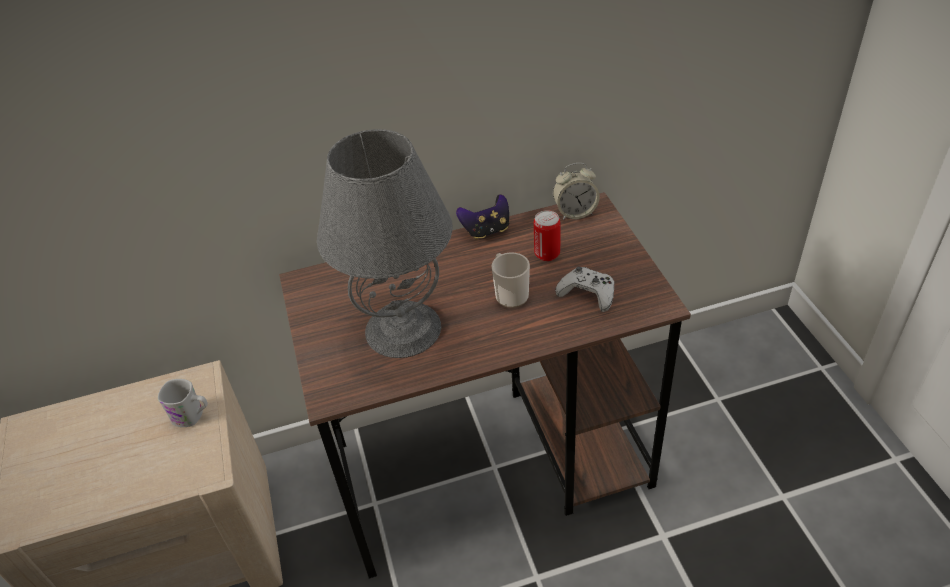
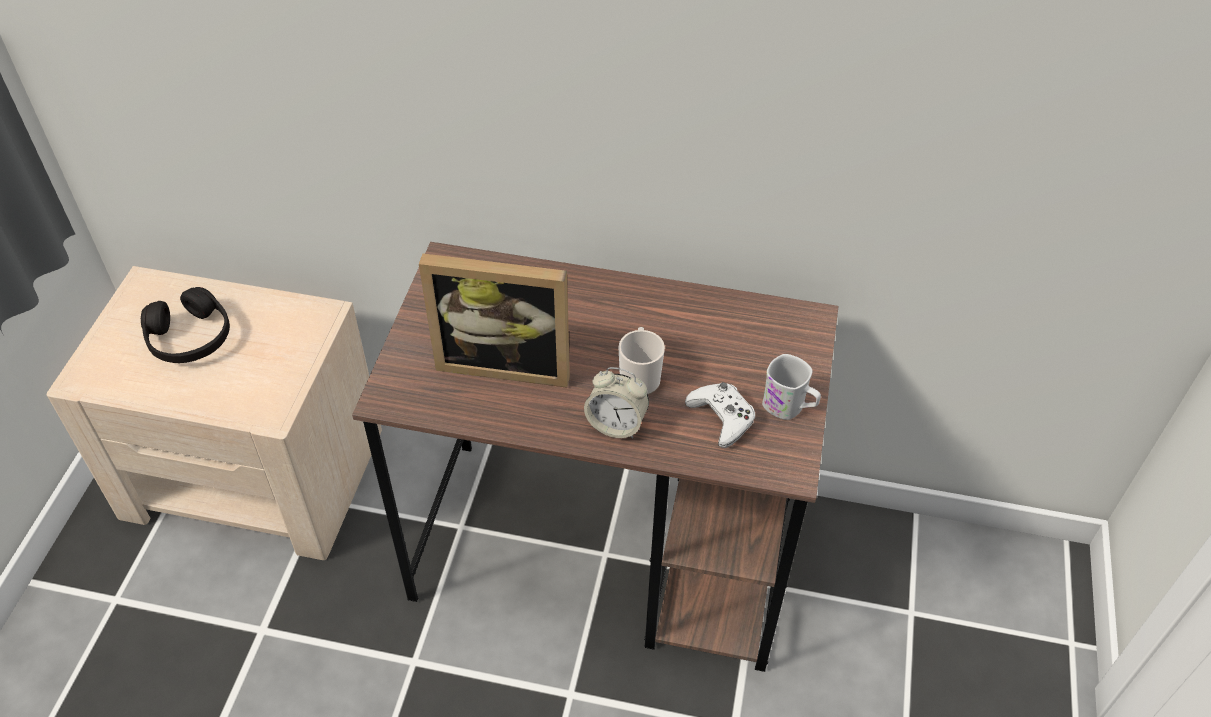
camera: 25 degrees right, 5 degrees up
white mug [158,379,208,427] -> white mug moved to [762,354,821,420]
grey table lamp [317,129,453,358] -> picture frame [419,254,570,388]
game controller [456,194,509,240] -> none
can [534,210,560,261] -> none
alarm clock [553,163,600,220] -> alarm clock moved to [584,367,649,438]
none -> black headphones [141,287,230,363]

